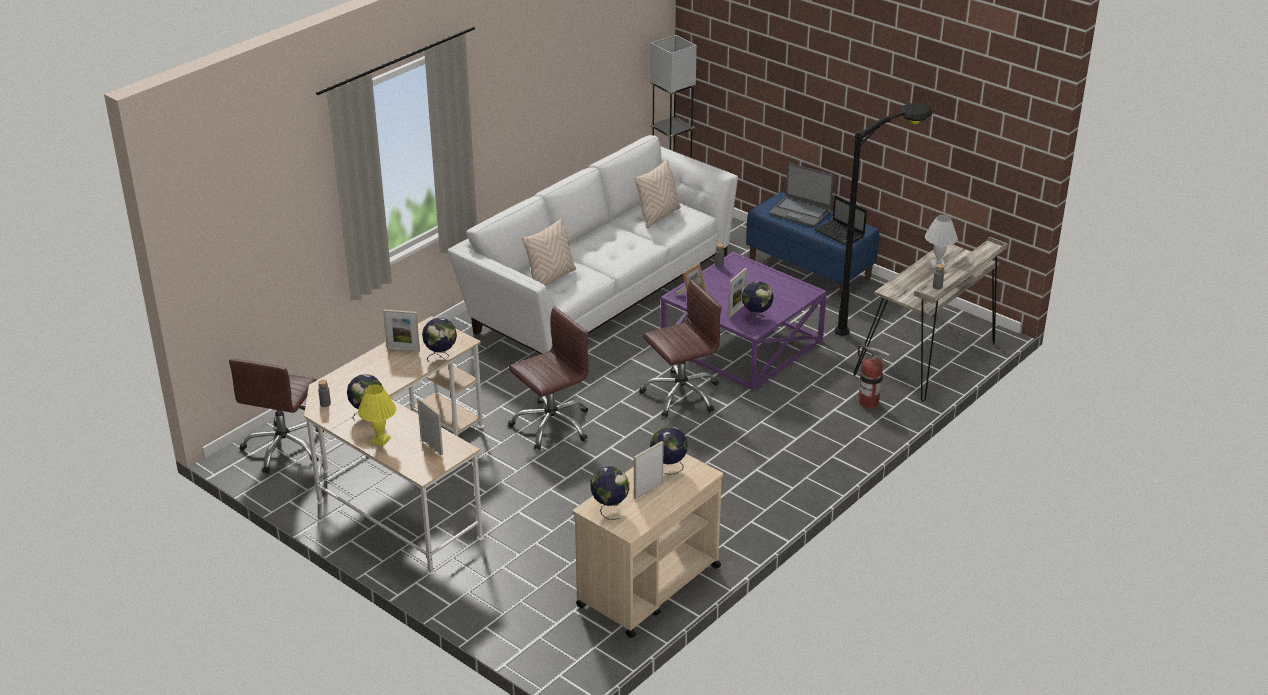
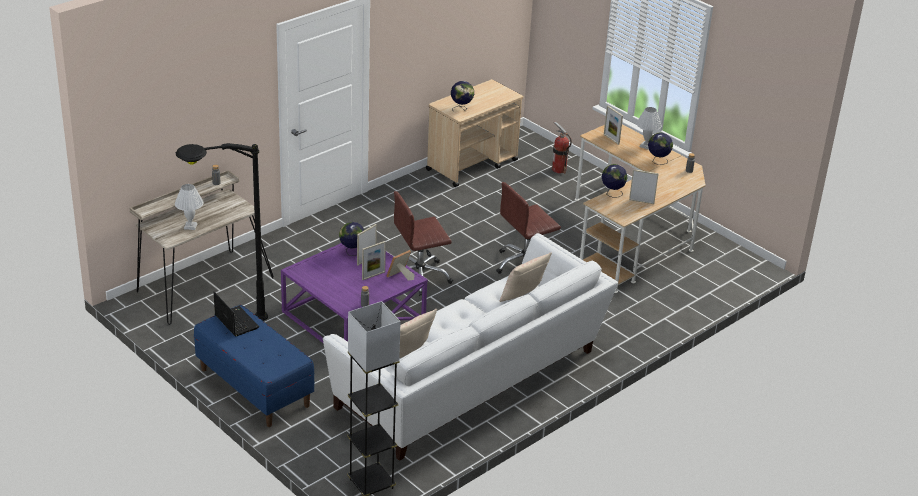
camera: 175 degrees left, 0 degrees up
brown office chair [229,359,324,474] -> none
yellow table lamp [358,384,396,446] -> white table lamp [636,107,662,150]
globe [591,466,629,520] -> none
picture frame [634,441,664,500] -> picture frame moved to [362,241,386,280]
laptop [769,163,834,227] -> none
fire extinguisher [858,345,891,409] -> fire extinguisher moved to [552,122,572,174]

